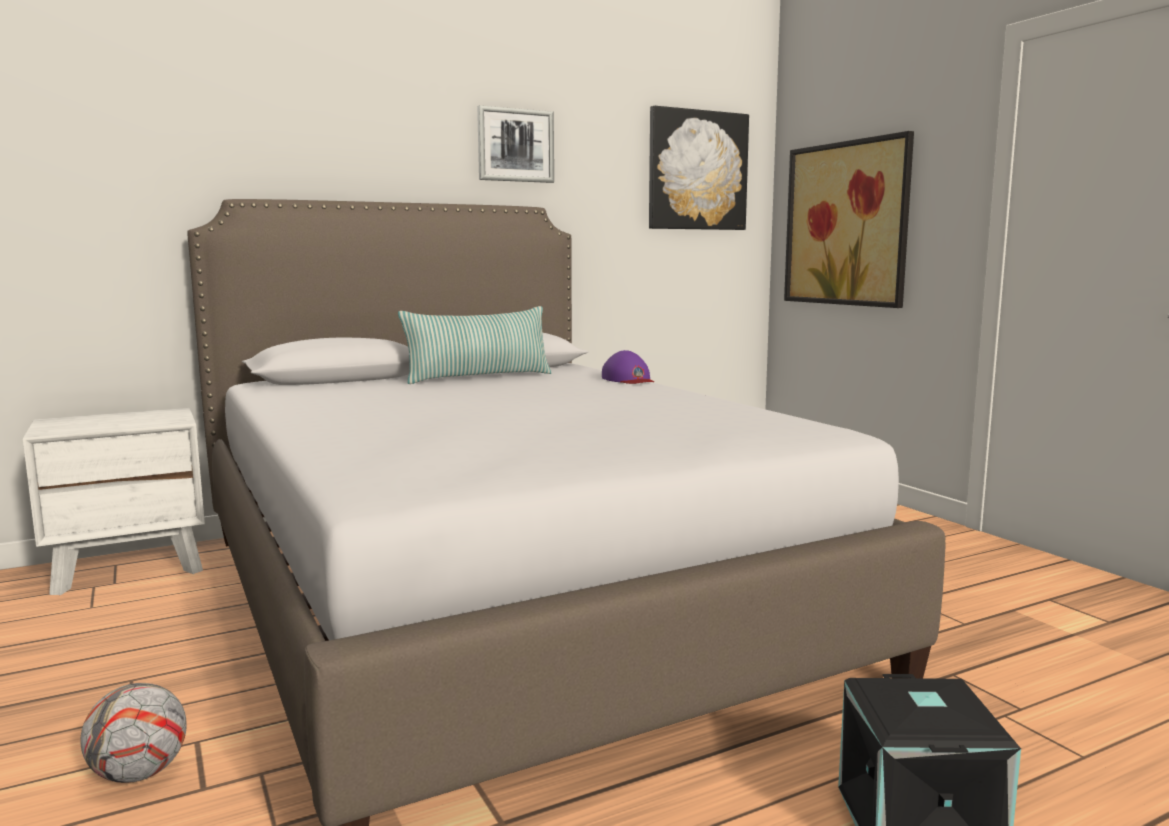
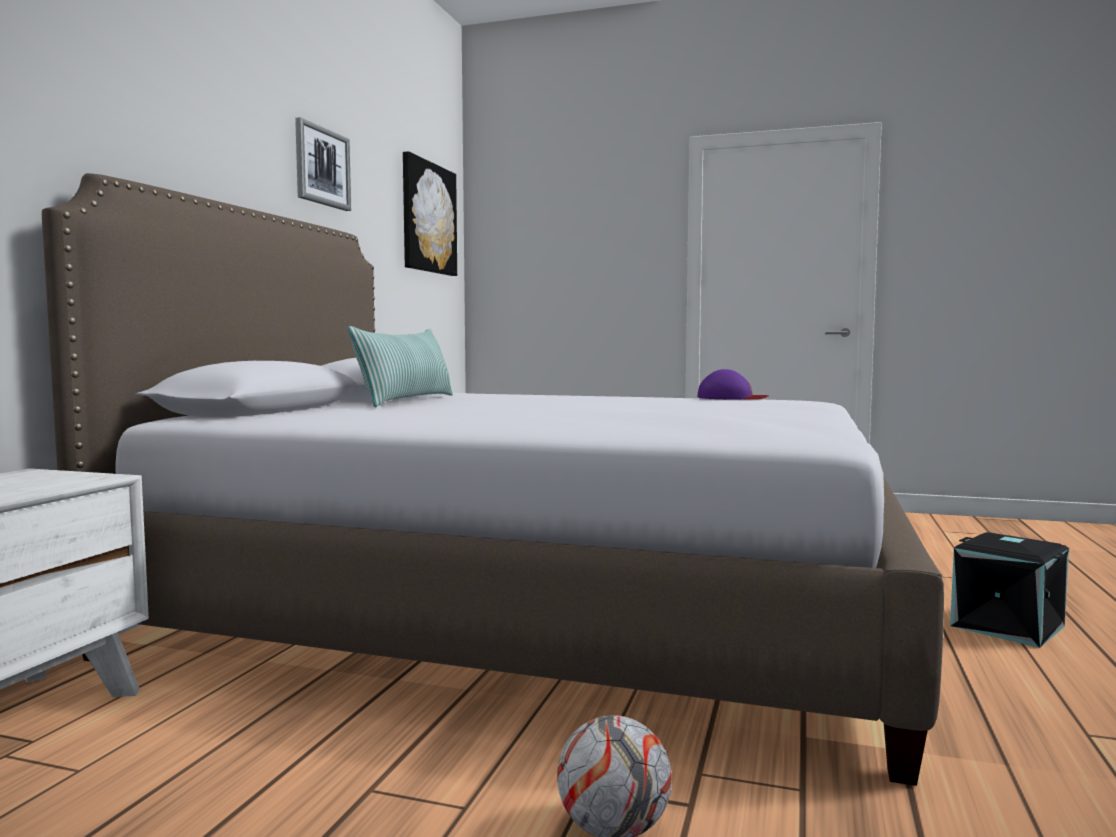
camera: 45 degrees left, 5 degrees down
purple cap [602,350,654,384] -> purple cap moved to [697,369,769,400]
picture [784,131,914,308] -> none

